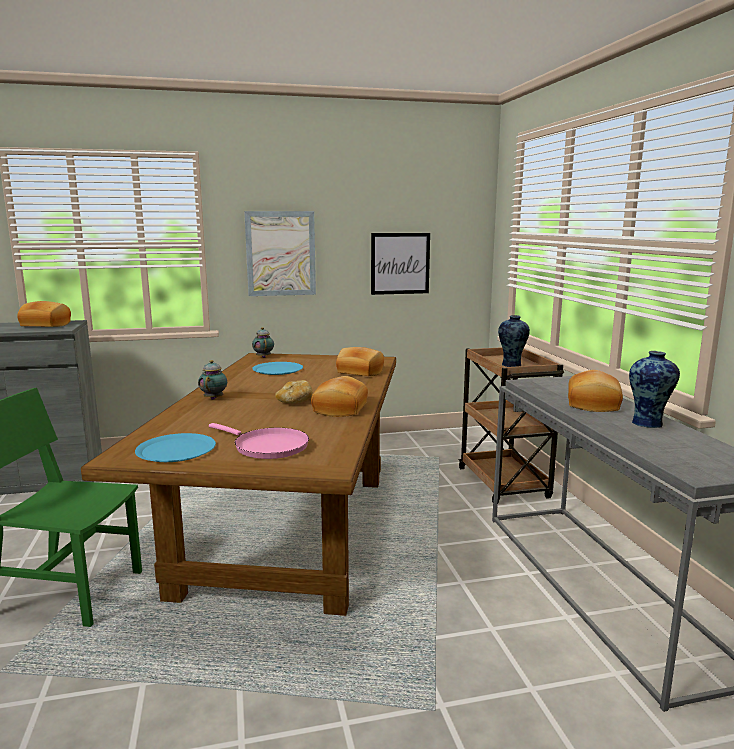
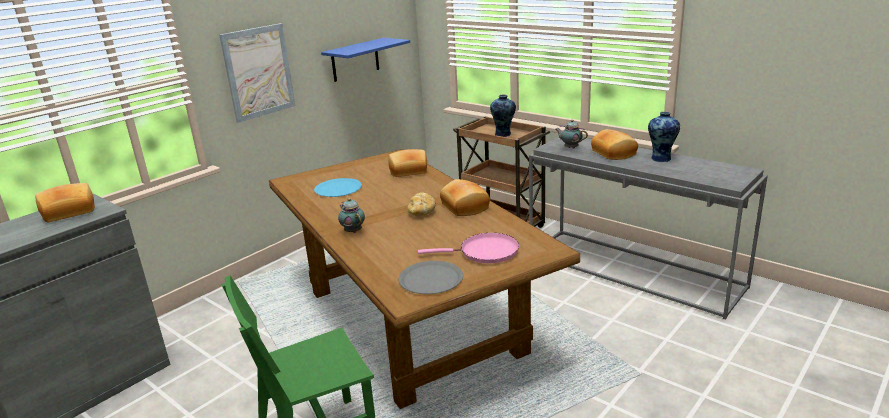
camera: 35 degrees left, 10 degrees up
blue plate [135,433,216,462] -> grey plate [398,261,463,294]
teapot [252,327,274,358] -> teapot moved to [555,120,588,149]
picture [371,233,430,295] -> blue shelf [321,38,410,82]

